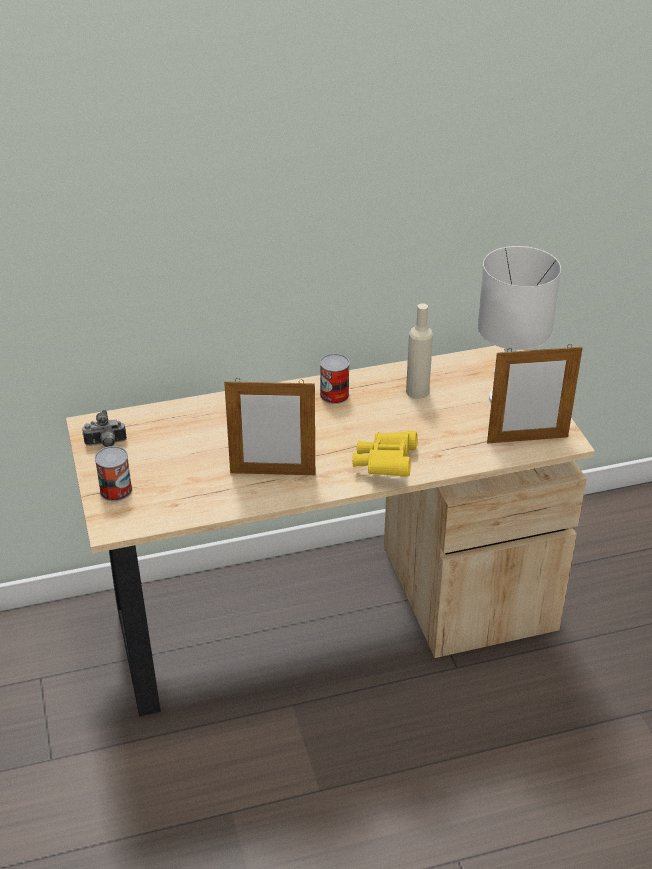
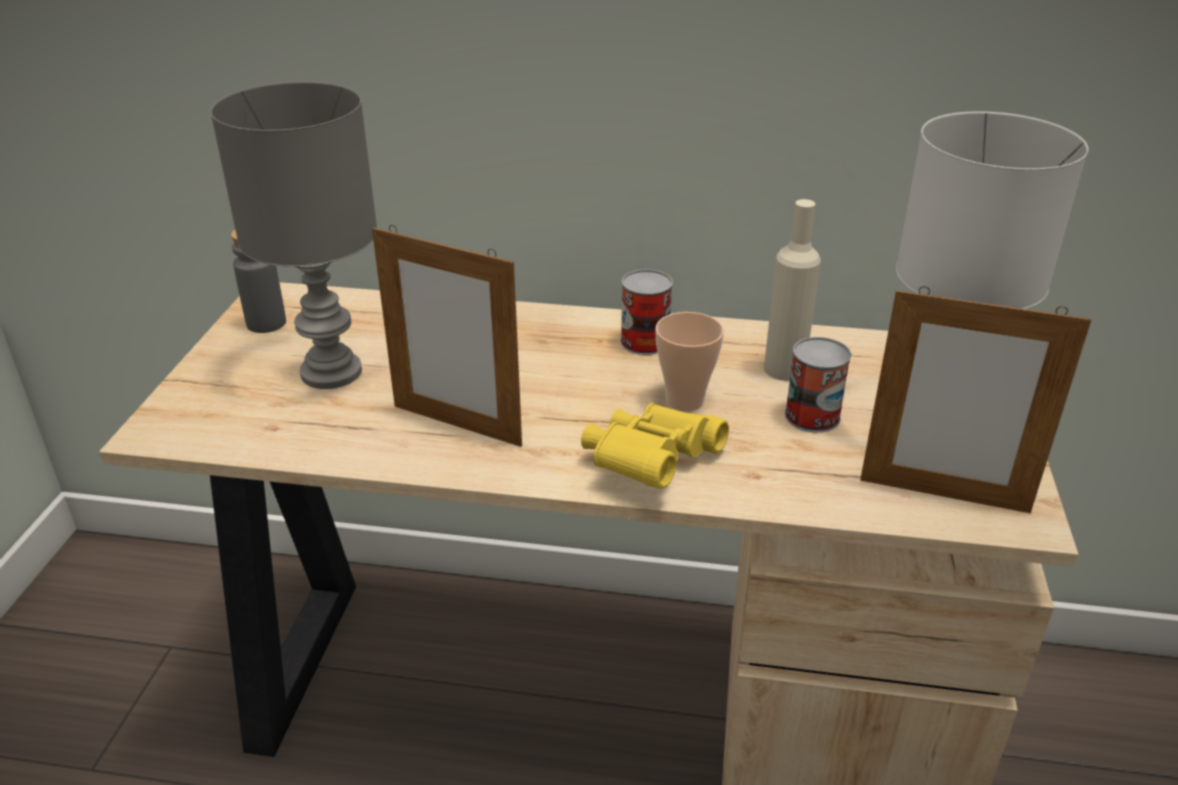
camera: 25 degrees right, 5 degrees down
camera [82,410,127,447] -> grey bottle [231,230,286,333]
can [95,446,132,501] -> can moved to [785,337,851,433]
none -> grey table lamp [210,81,377,389]
none -> cup [655,312,724,412]

